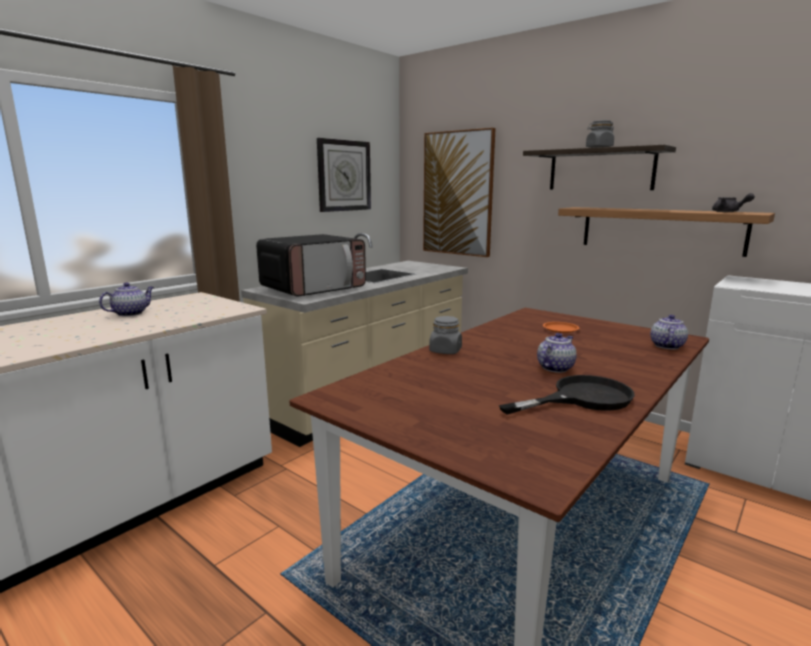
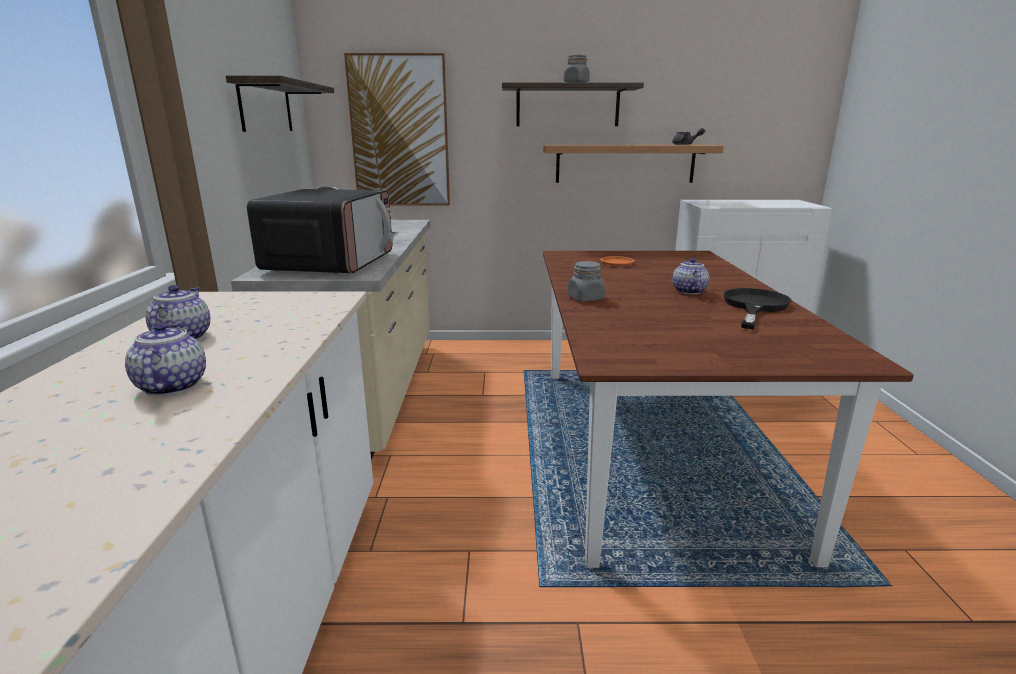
camera: 40 degrees left, 5 degrees up
wall clock [317,138,371,212] -> shelf [226,75,334,132]
teapot [650,315,688,349] -> teapot moved to [125,323,206,396]

